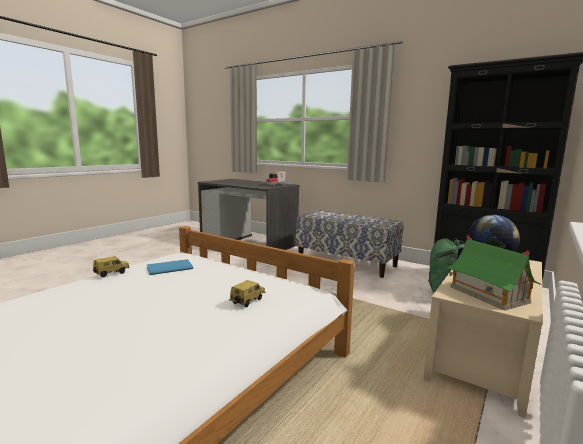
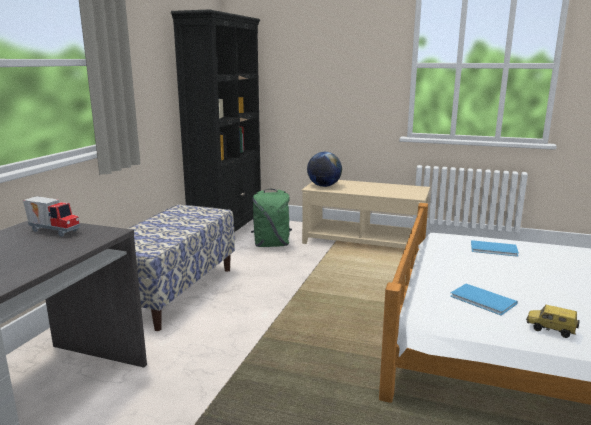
camera: 105 degrees left, 5 degrees up
toy car [230,280,265,307] -> blue book [471,240,519,257]
toy house [447,235,542,311] -> none

